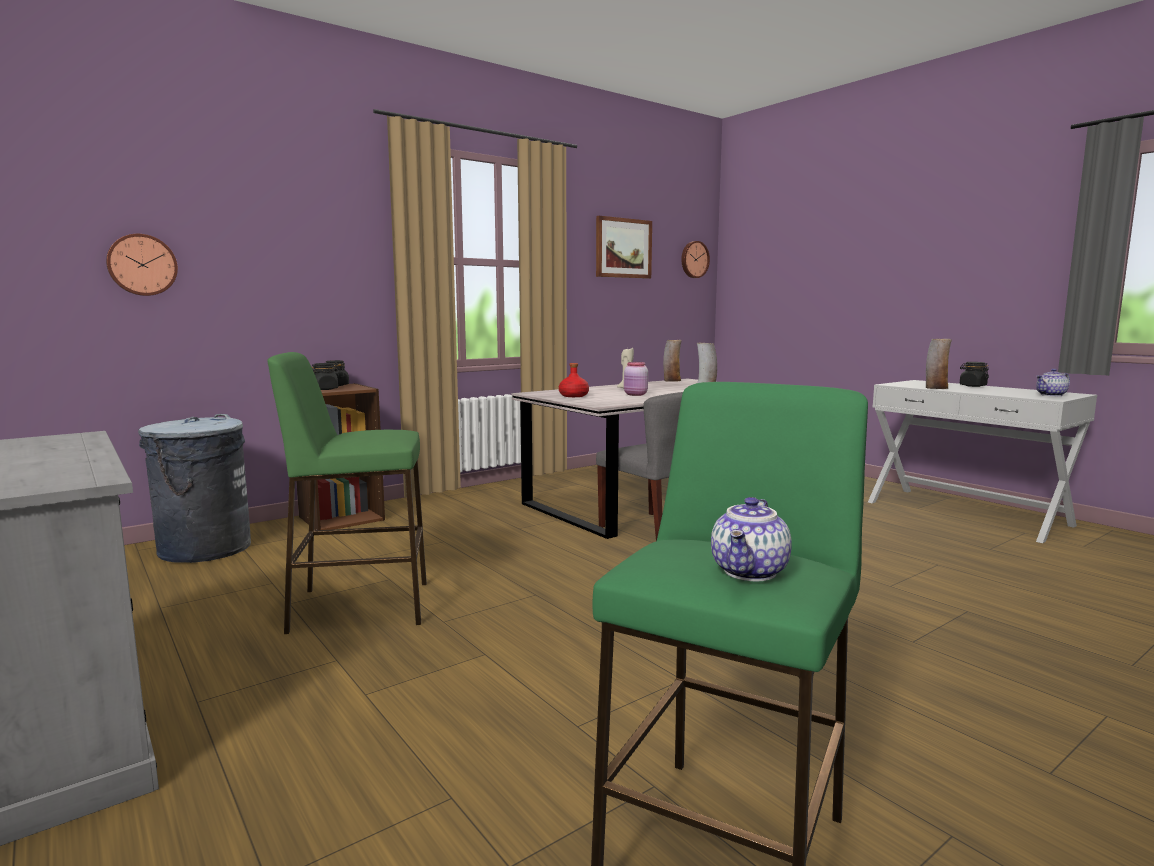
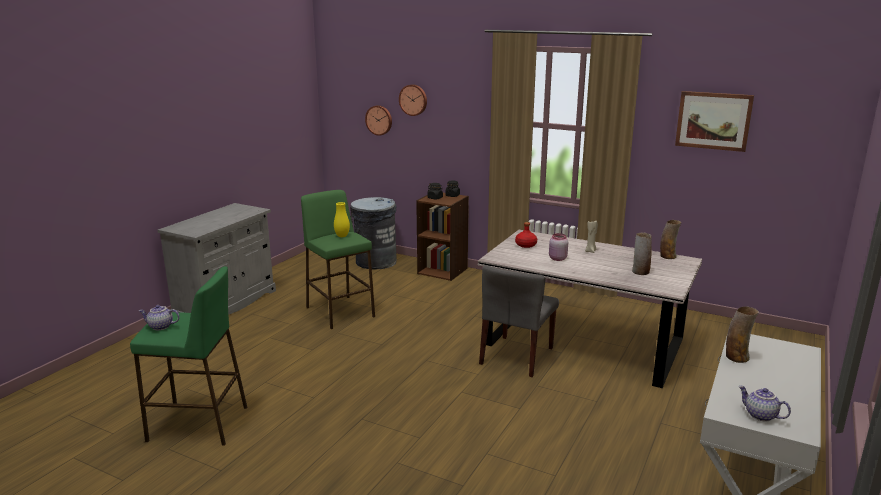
camera: 65 degrees right, 10 degrees up
wall clock [681,241,710,278] -> wall clock moved to [399,84,427,116]
black jar [960,362,989,387] -> none
none -> yellow vase [334,202,350,237]

